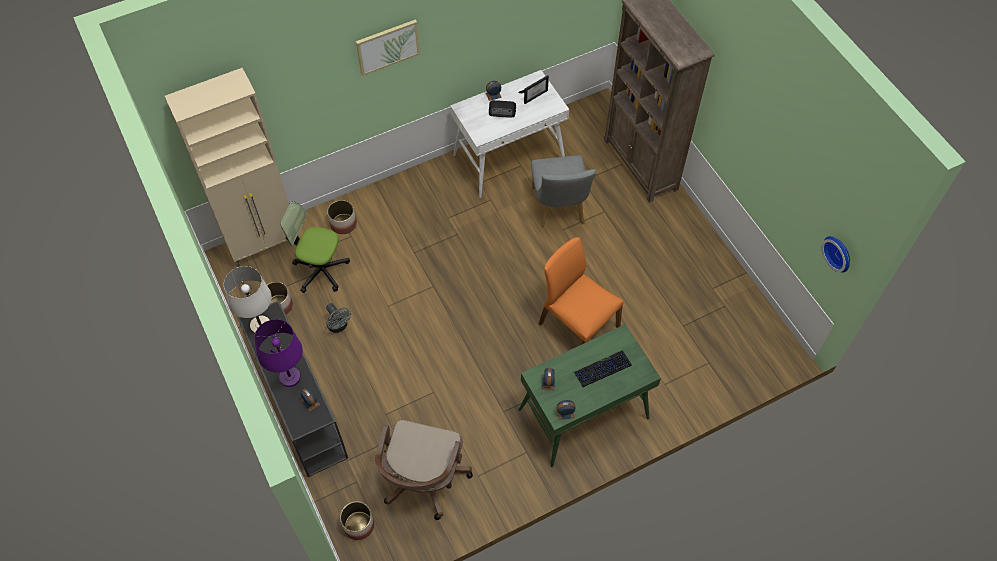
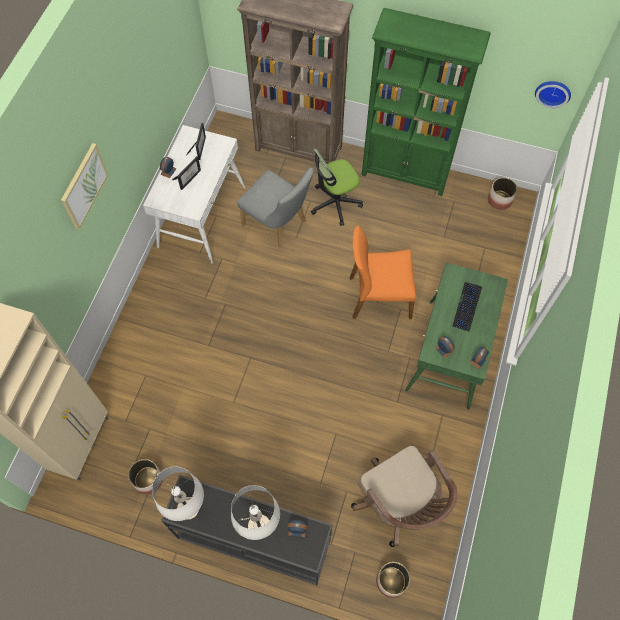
camera: 45 degrees left, 5 degrees up
purple table lamp [254,319,303,387] -> white table lamp [231,485,280,540]
office chair [280,201,350,293] -> office chair moved to [311,148,363,226]
grey fan [326,303,351,333] -> none
planter [327,200,357,234] -> planter moved to [488,178,517,210]
radio [489,100,516,118] -> picture frame [172,156,201,190]
none -> green bookcase [361,8,491,196]

